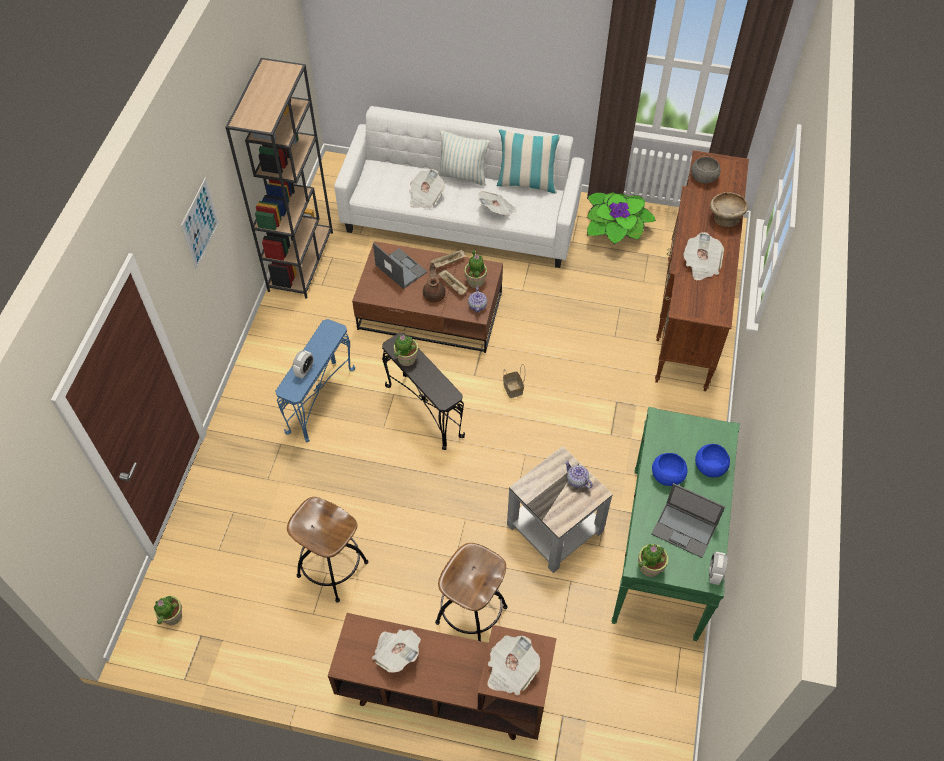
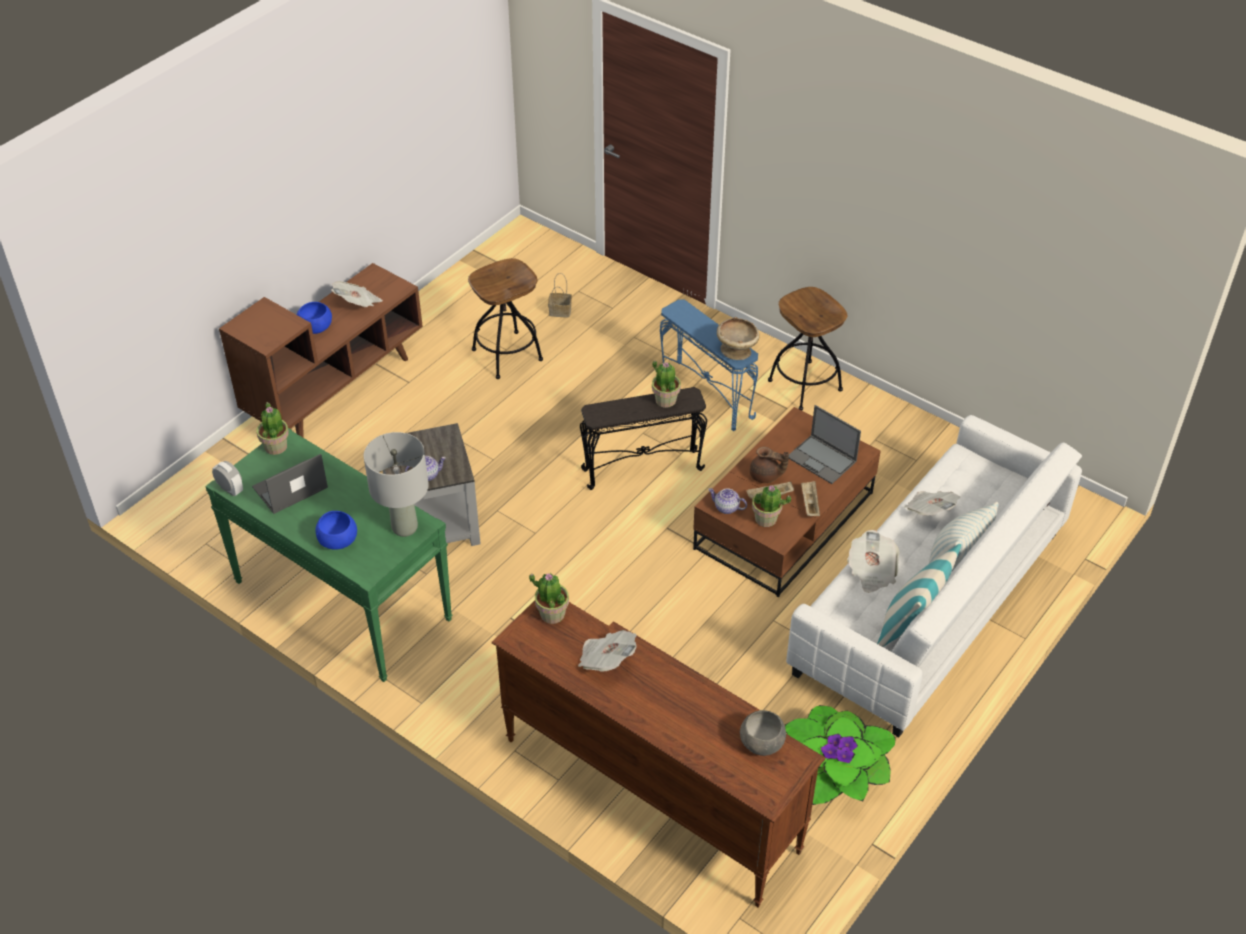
camera: 115 degrees right, 10 degrees down
potted plant [154,596,182,625] -> potted plant moved to [529,573,569,624]
picture [181,178,219,270] -> none
bookcase [225,58,333,299] -> none
alarm clock [292,350,314,379] -> none
laptop [373,243,427,289] -> laptop turned 60 degrees clockwise [789,405,861,484]
brown stool [435,543,508,641] -> brown stool moved to [768,287,847,411]
newspaper [488,636,540,695] -> none
basket [503,364,525,398] -> basket moved to [548,273,572,317]
blue bowl [652,453,687,486] -> blue bowl moved to [297,302,332,334]
beige bowl [710,192,748,227] -> beige bowl moved to [717,317,760,360]
none -> grey table lamp [364,432,429,537]

